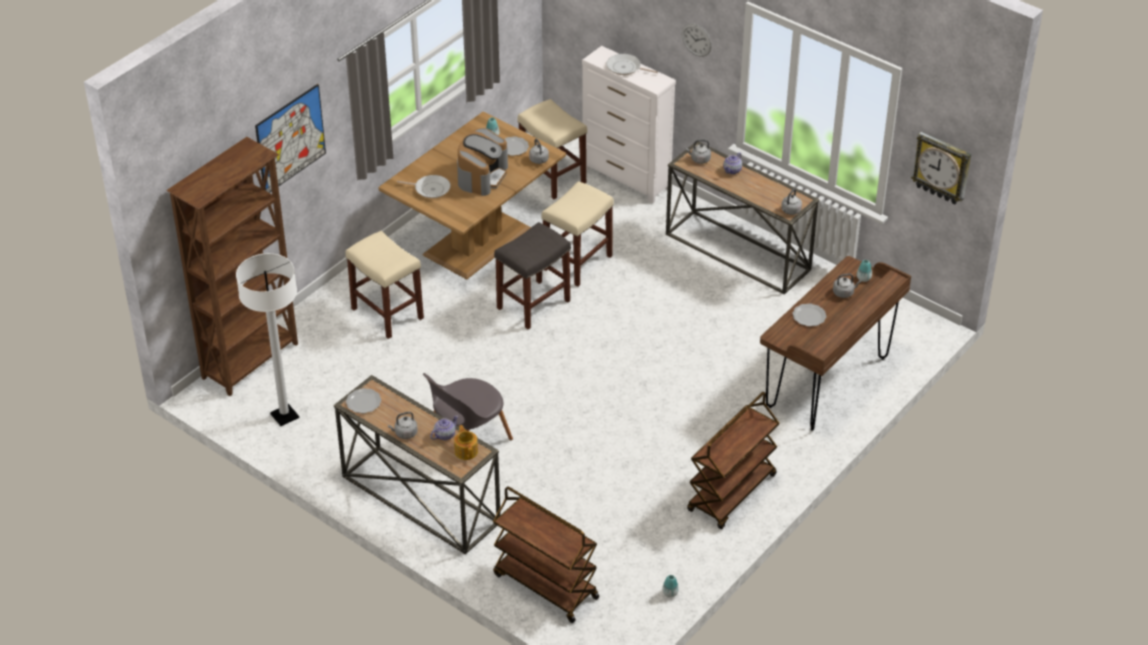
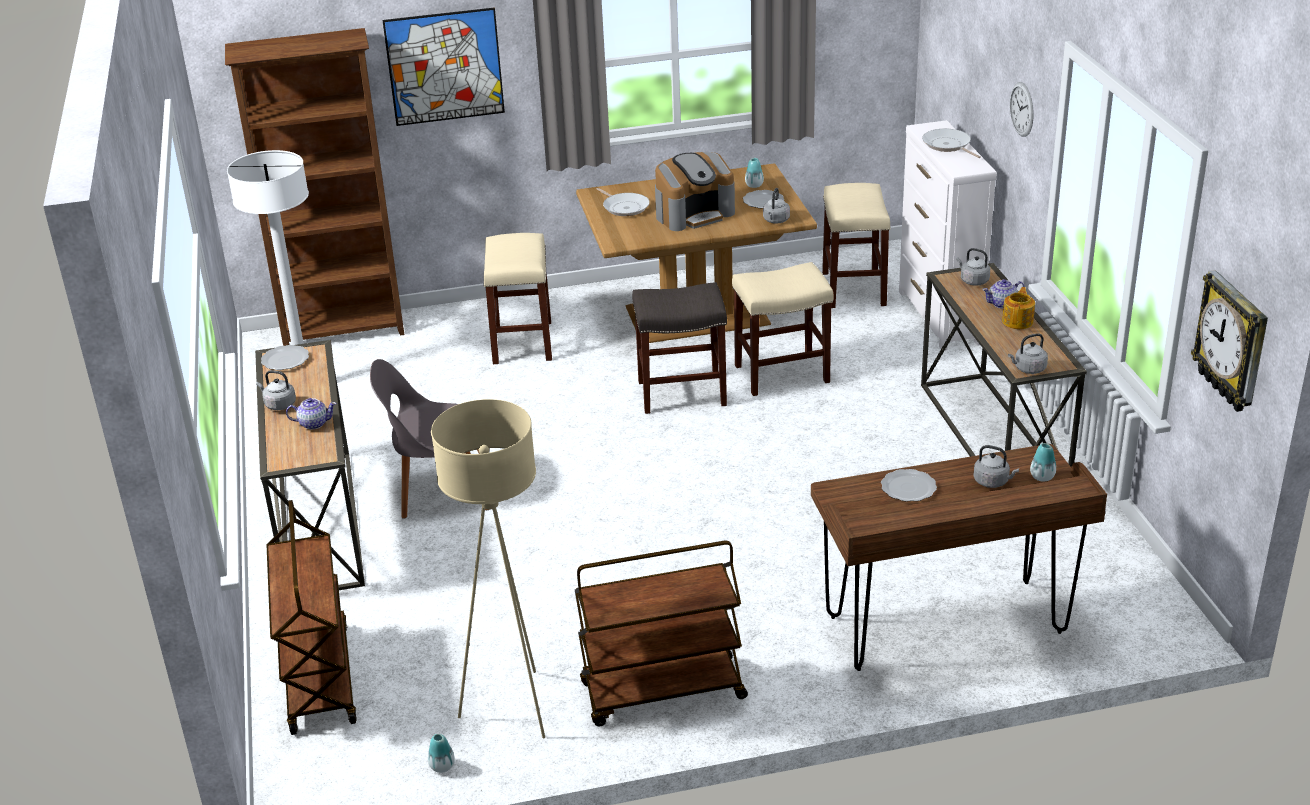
camera: 40 degrees right, 10 degrees down
teapot [454,425,478,460] -> teapot moved to [1002,287,1035,329]
none -> beige floor lamp [431,399,545,738]

